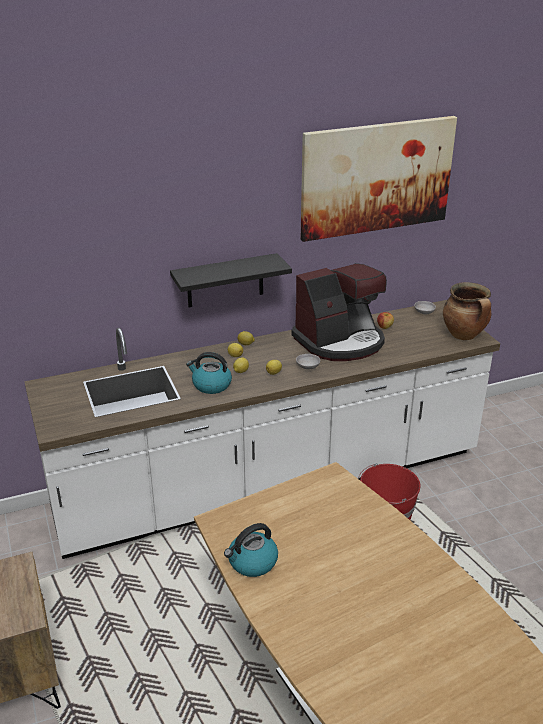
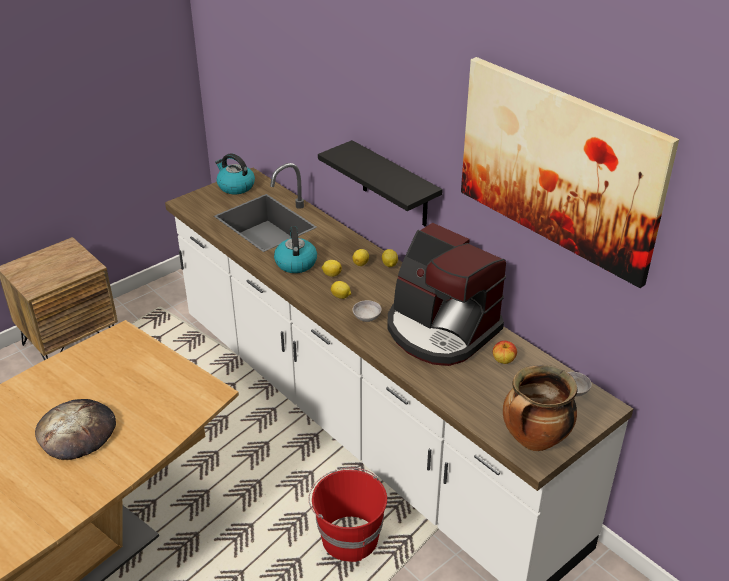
camera: 70 degrees right, 5 degrees up
kettle [224,523,278,577] -> kettle moved to [215,153,255,194]
none -> bread [35,399,116,460]

